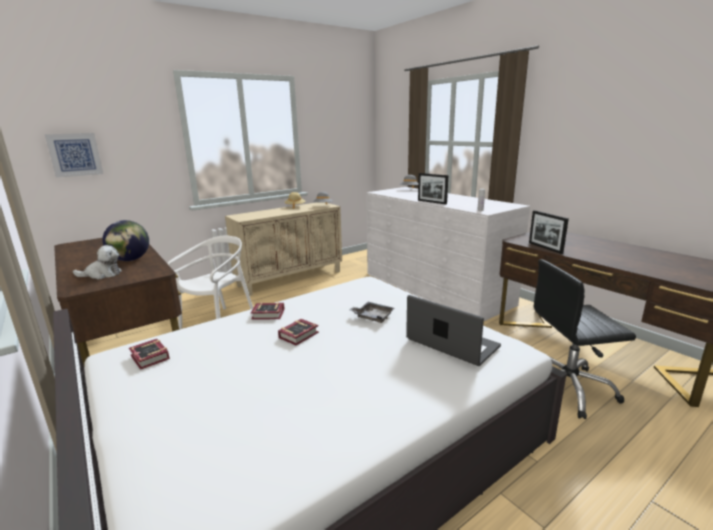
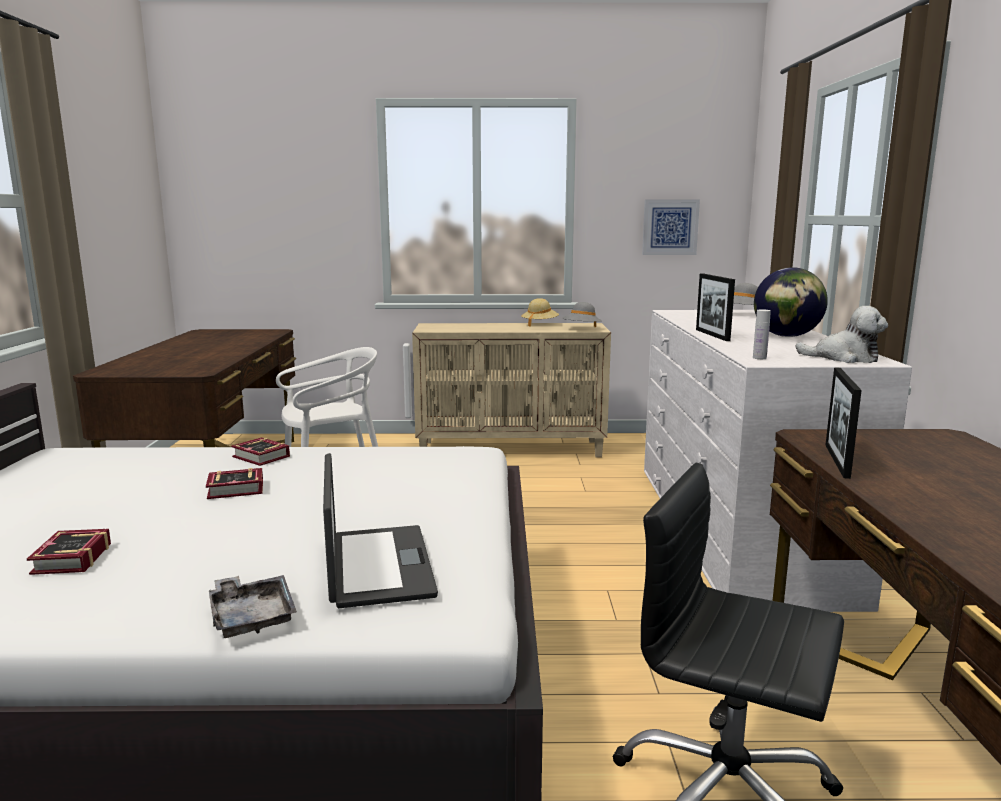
camera: 35 degrees right, 5 degrees down
picture [45,133,103,178] -> picture moved to [642,199,700,255]
plush toy [73,245,122,280] -> plush toy moved to [795,306,888,363]
globe [102,220,149,261] -> globe moved to [754,267,828,337]
book [129,339,170,370] -> book moved to [27,529,111,575]
grey tray [349,302,394,323] -> grey tray moved to [209,575,297,638]

